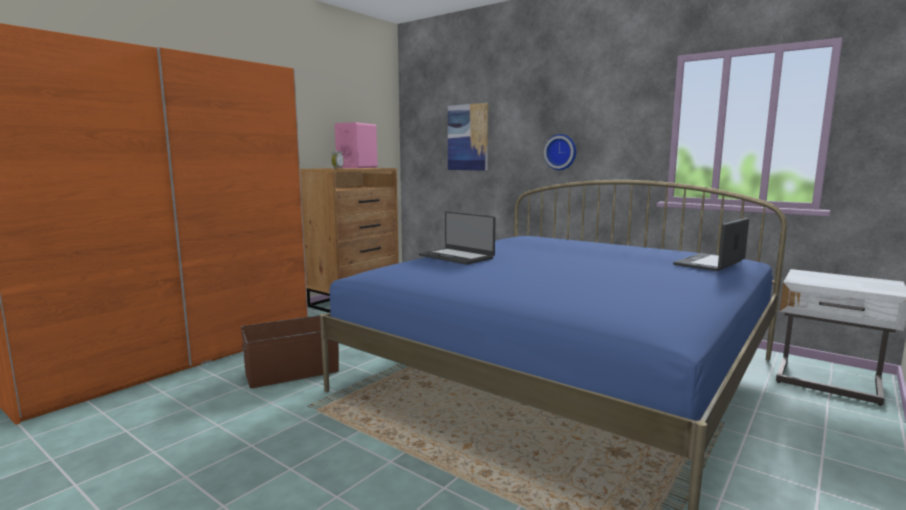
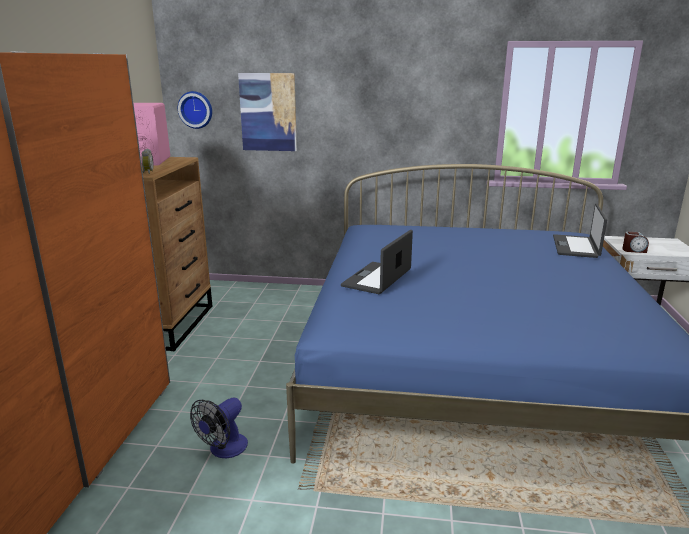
camera: 30 degrees left, 10 degrees up
brown storage box [241,315,339,388] -> fan [190,398,248,458]
laptop [419,212,496,265] -> laptop turned 105 degrees clockwise [341,230,413,294]
wall clock [544,134,576,170] -> wall clock moved to [178,91,212,129]
none -> alarm clock [622,232,649,253]

